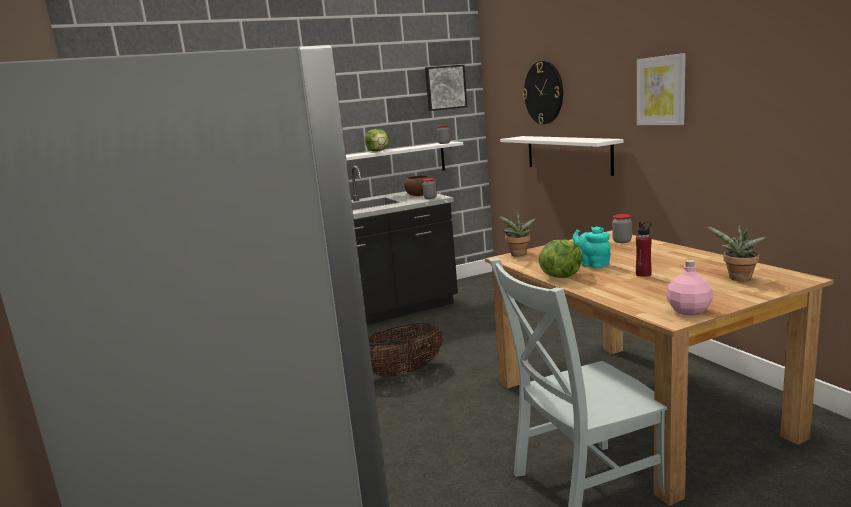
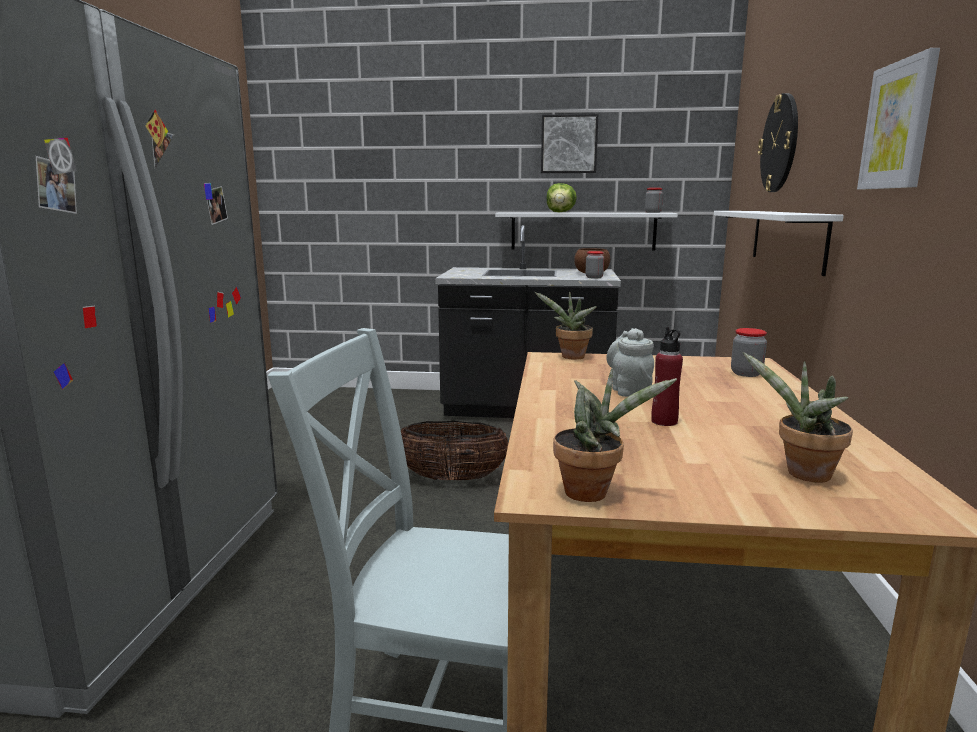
camera: 30 degrees right, 0 degrees up
picture [425,65,467,111] -> picture moved to [541,114,598,173]
lettuce [539,240,583,278] -> none
turquoise teapot [572,226,611,268] -> grey teapot [606,328,654,397]
pink bottle [666,260,713,316] -> potted plant [553,368,677,502]

